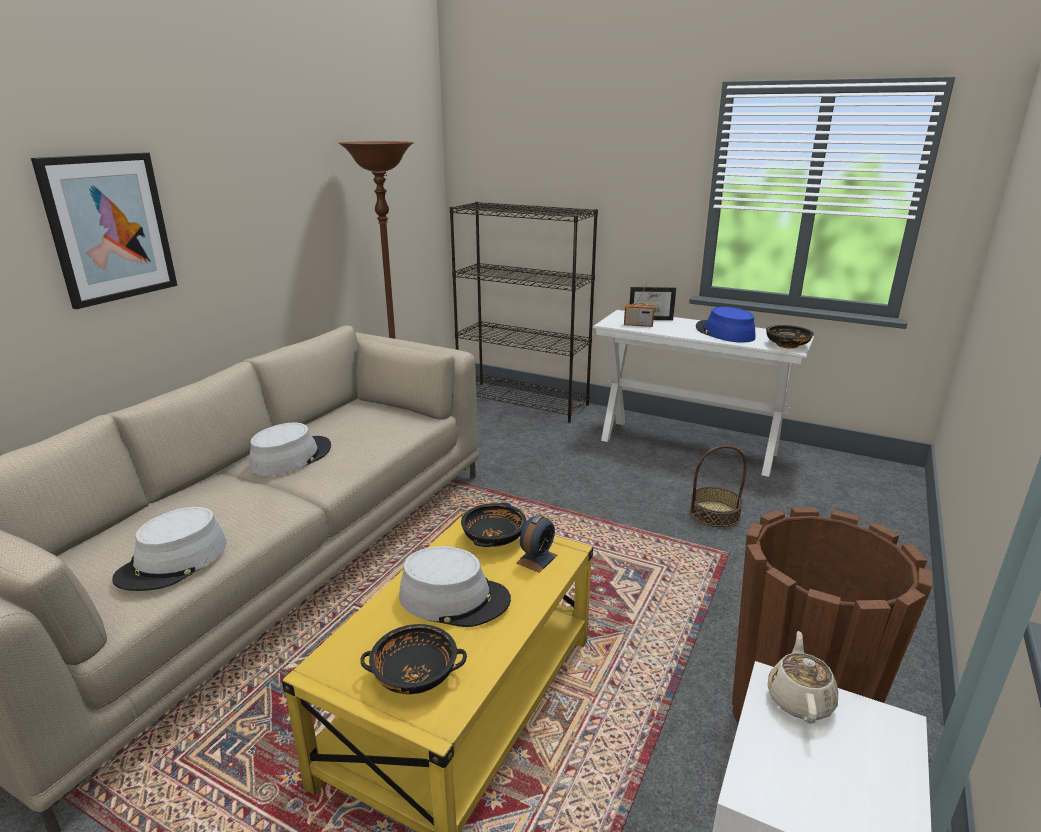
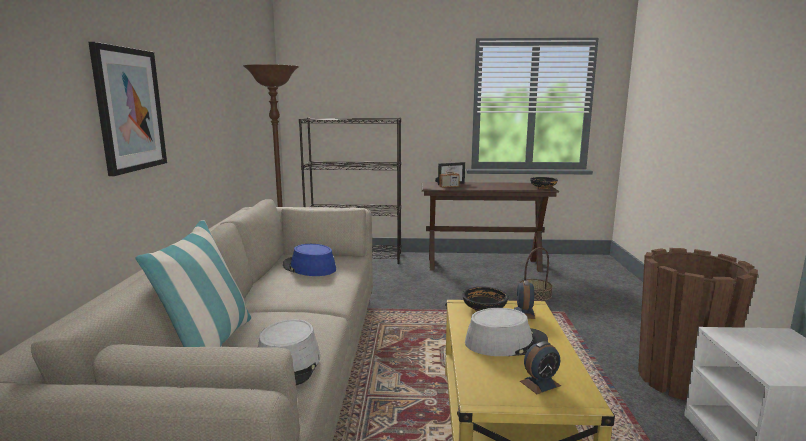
camera: 25 degrees left, 10 degrees down
grey hat [249,423,331,476] -> none
black bowl [361,624,467,694] -> alarm clock [520,341,561,394]
white console table [593,310,814,477] -> brown console table [422,182,559,272]
blue hat [696,307,755,343] -> blue hat moved to [283,244,336,276]
beige teapot [767,631,838,724] -> none
none -> pillow [135,220,251,347]

